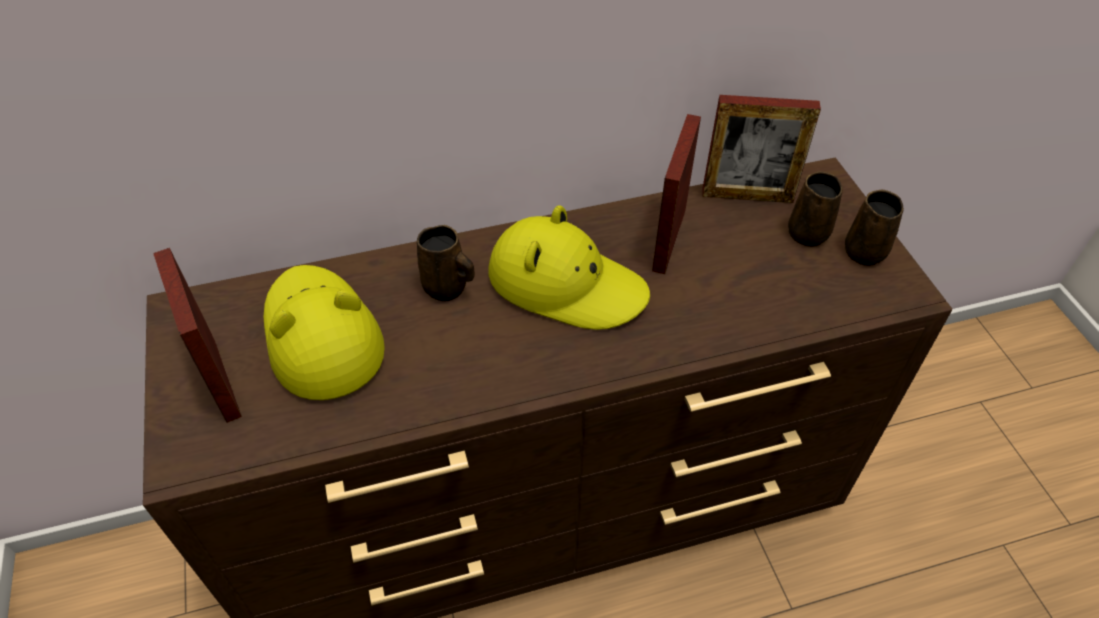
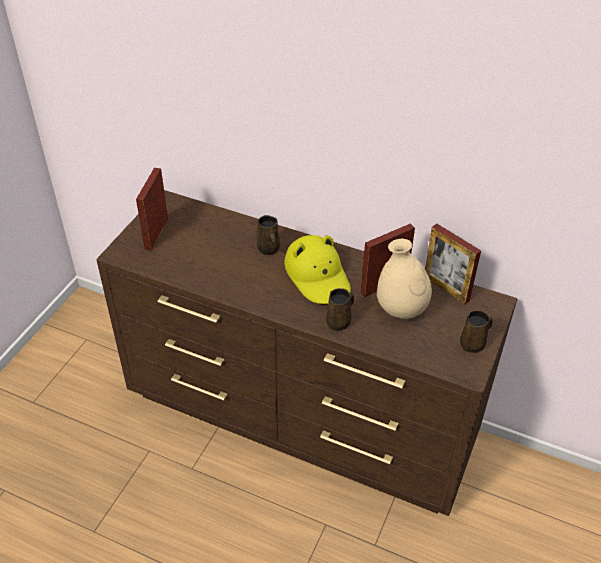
camera: 40 degrees right, 5 degrees down
yellow hat [264,265,385,400] -> none
brown mug [788,171,843,247] -> brown mug moved to [326,288,354,331]
none -> beige vase [377,239,432,319]

